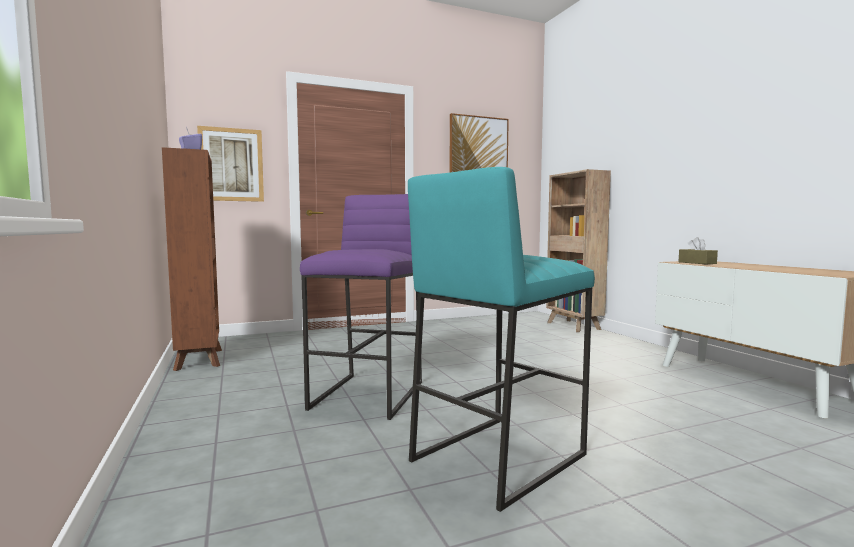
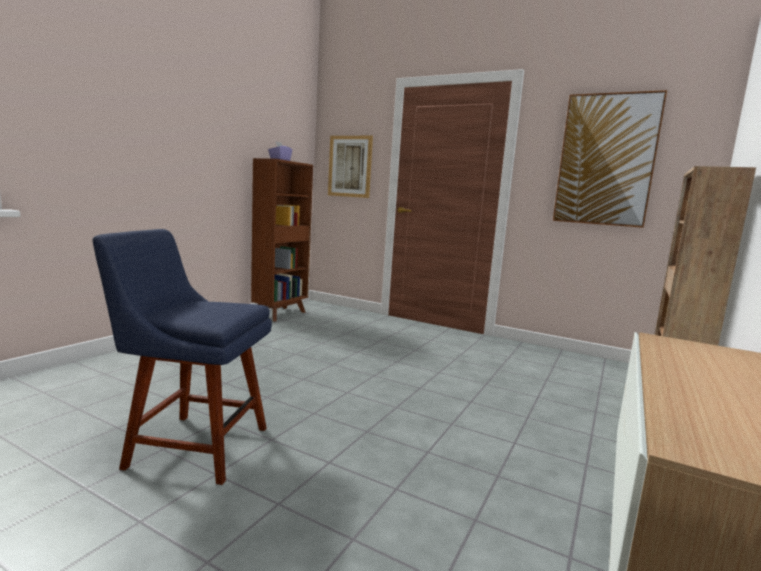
camera: 50 degrees right, 5 degrees up
purple stool [300,194,422,420] -> none
turquoise stool [408,167,595,512] -> blue chair [92,229,272,485]
brown tissue box [678,237,718,264] -> none

